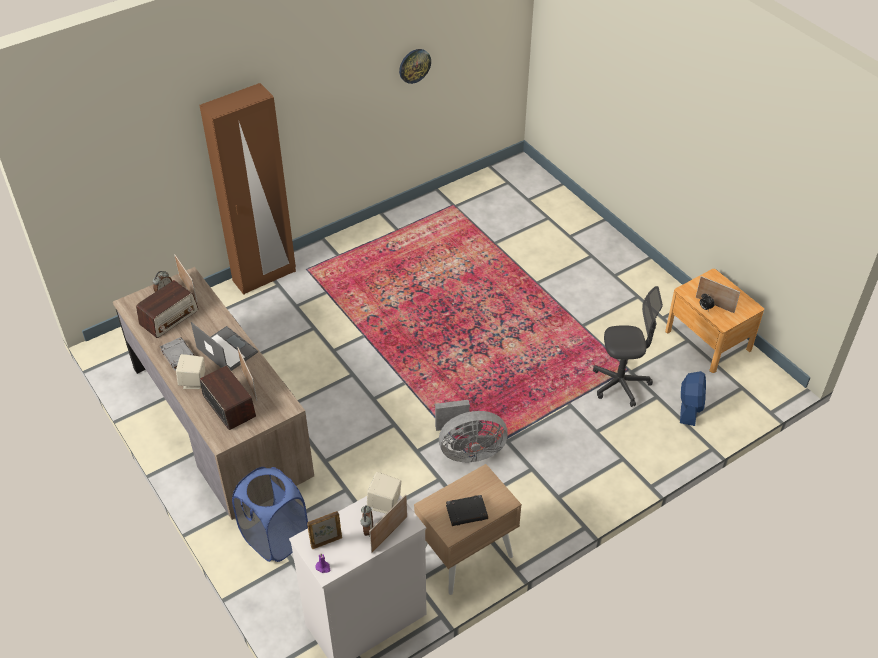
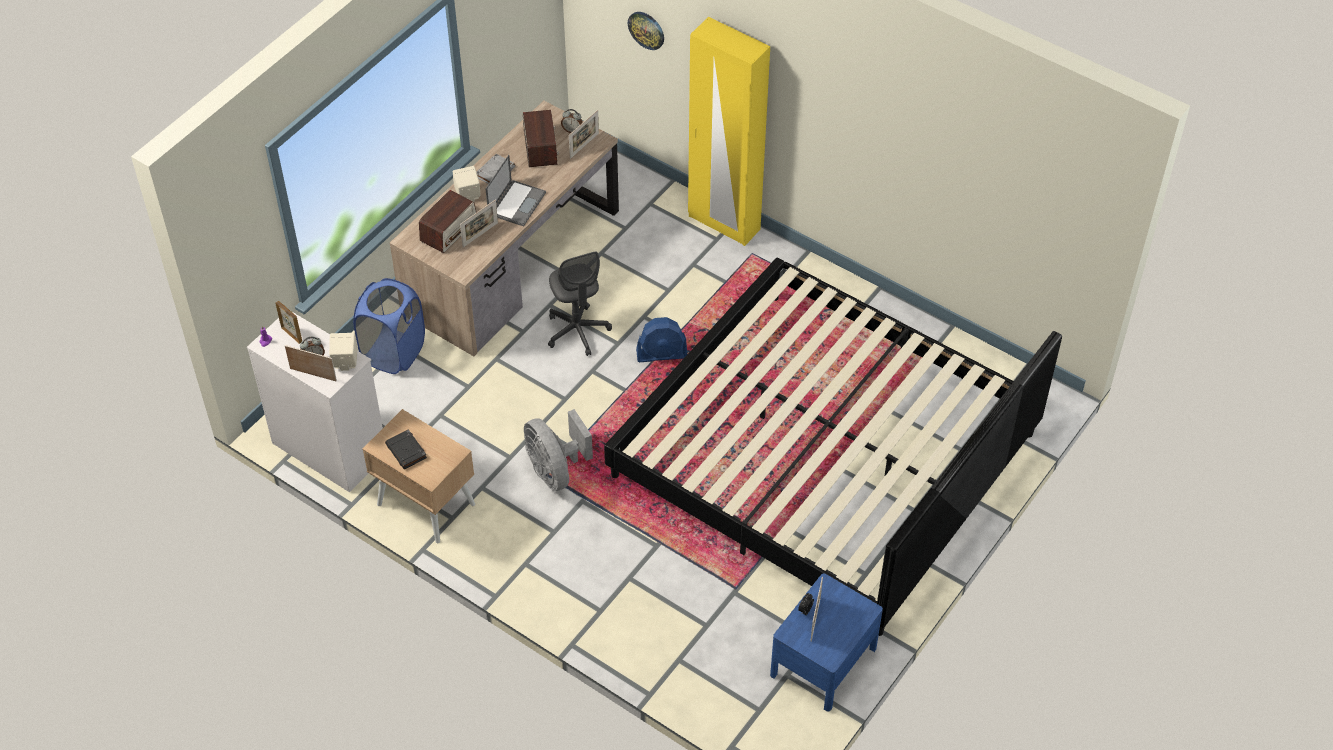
camera: 70 degrees right, 5 degrees up
radio [136,280,198,338] -> radio turned 120 degrees counterclockwise [523,110,559,167]
brown wardrobe [199,83,296,295] -> yellow wardrobe [688,17,770,246]
wall clock [399,49,431,84] -> wall clock moved to [628,12,664,50]
grey office chair [593,286,663,407] -> grey office chair moved to [548,251,612,356]
brown nightstand [665,269,764,373] -> blue nightstand [770,573,883,712]
blue fan [680,371,706,426] -> blue fan moved to [636,317,687,362]
none -> bed [604,258,1062,636]

